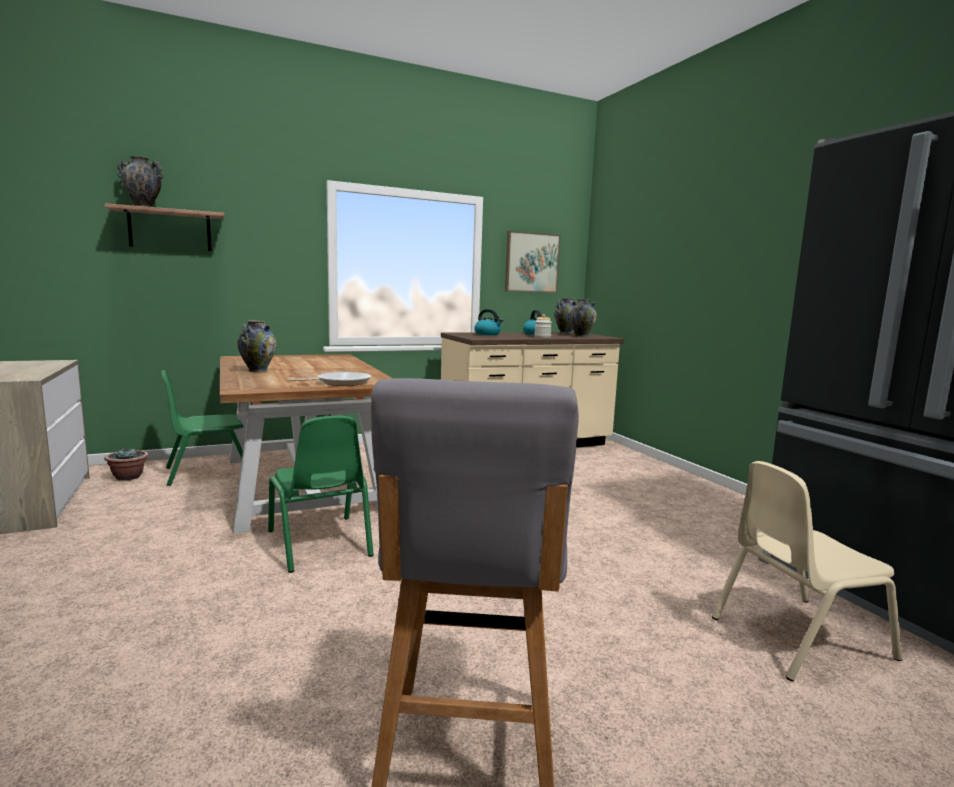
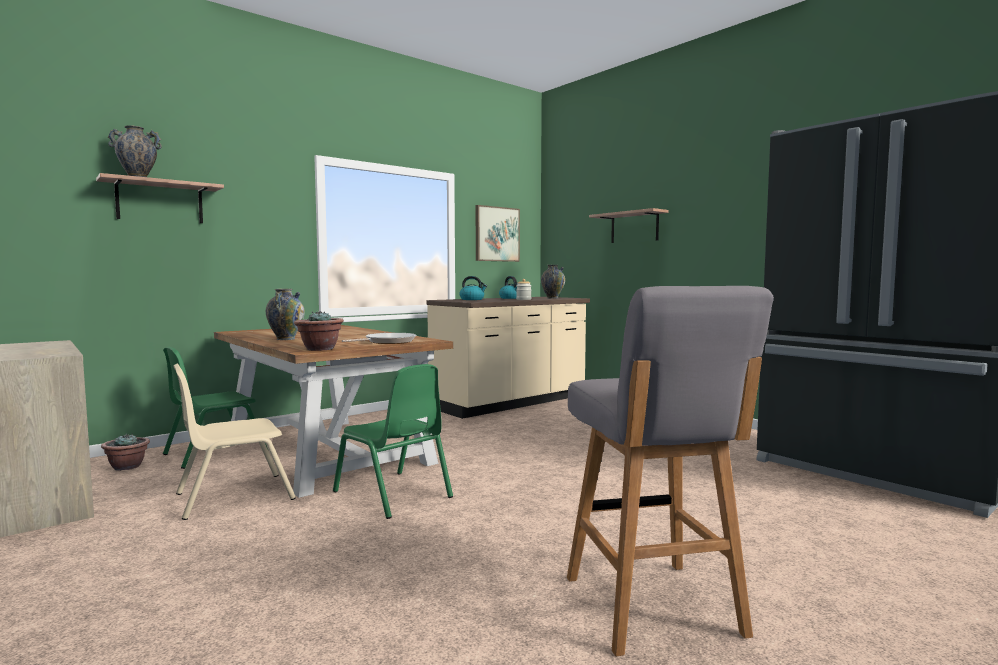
camera: 15 degrees left, 5 degrees down
vase [555,298,578,334] -> none
beige chair [712,461,902,681] -> beige chair moved to [173,364,296,520]
none -> potted plant [294,311,344,351]
none -> shelf [589,208,668,243]

